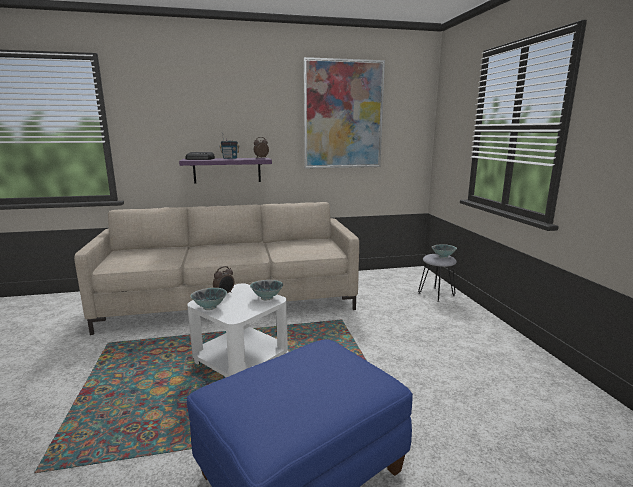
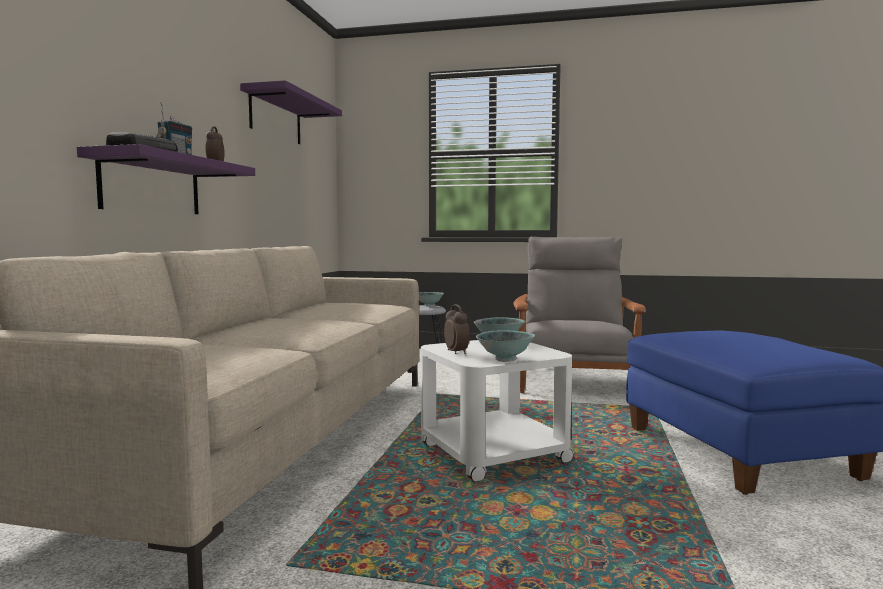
camera: 65 degrees left, 10 degrees down
picture [304,57,385,169] -> purple shelf [240,80,342,144]
none -> grey armchair [513,237,646,393]

